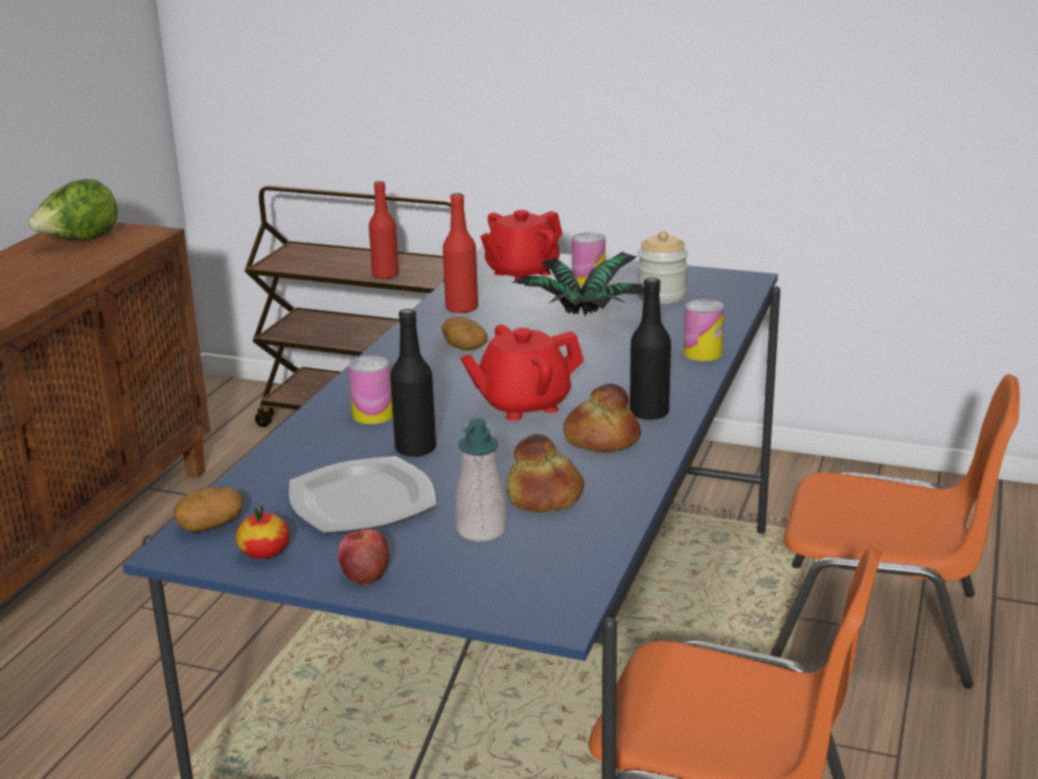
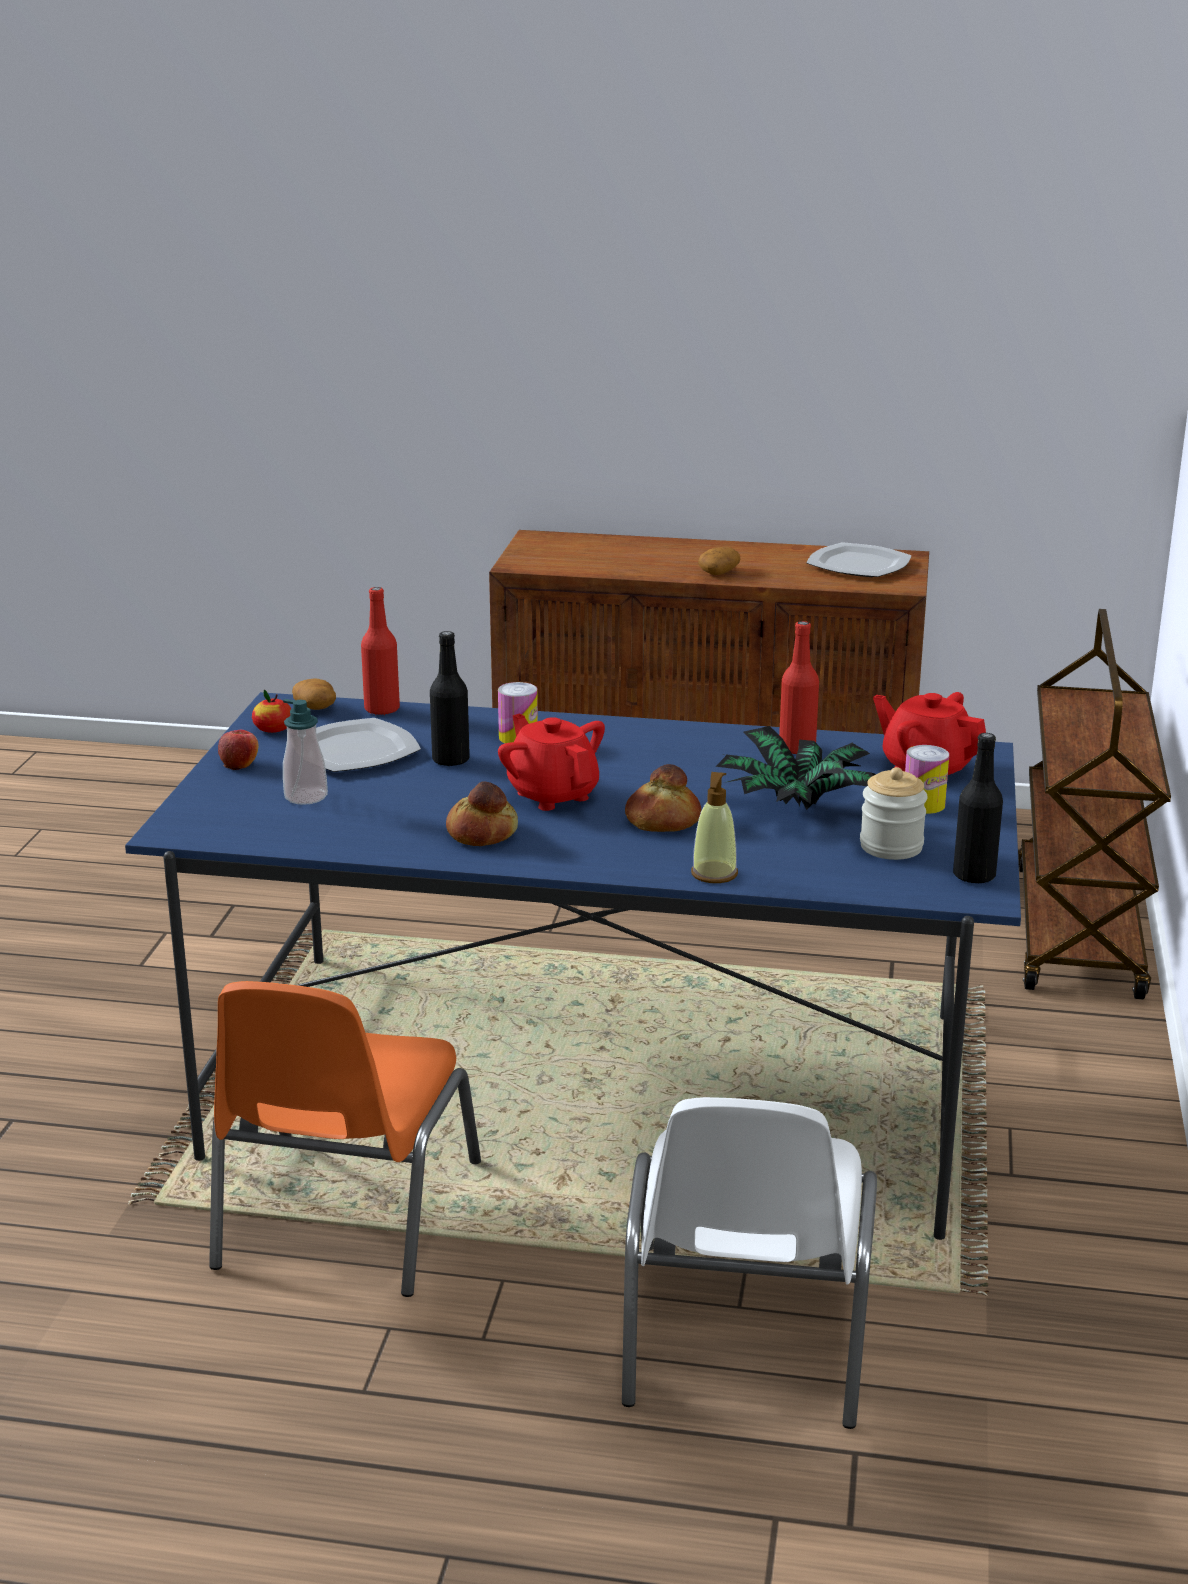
camera: 80 degrees right, 0 degrees up
lettuce [28,179,118,240] -> plate [806,542,911,577]
red bottle [369,181,399,279] -> red bottle moved to [361,587,400,715]
potato [442,317,488,350] -> potato moved to [698,547,740,575]
bread [506,434,584,512] -> bread moved to [625,764,702,832]
black bottle [630,277,671,420] -> black bottle moved to [953,733,1003,883]
can [684,299,724,361] -> soap dispenser [691,772,738,883]
orange chair [770,374,1020,689] -> white chair [622,1097,877,1429]

